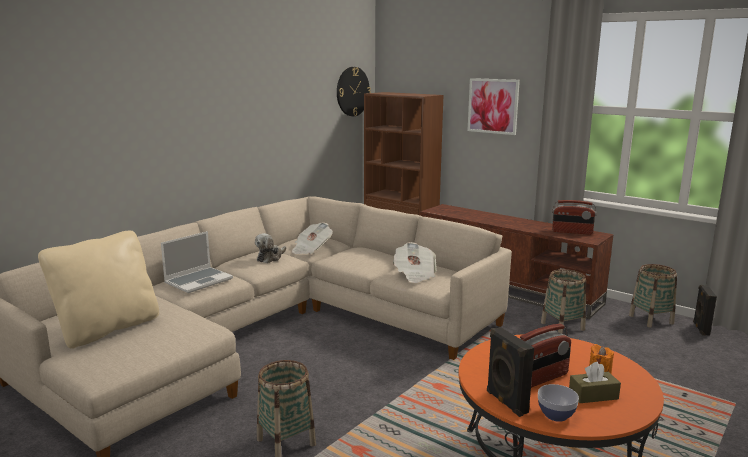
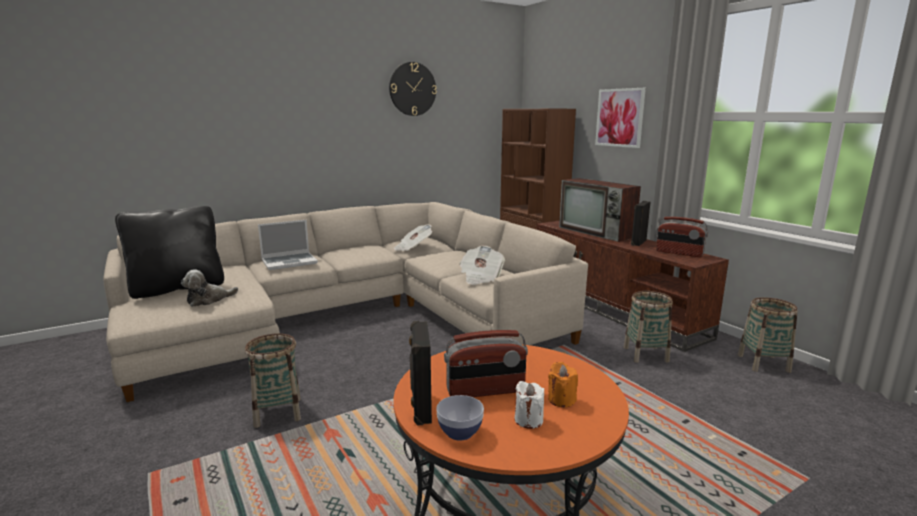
camera: 20 degrees right, 0 degrees up
beige pillow [38,231,159,349] -> black pillow [115,206,224,299]
plush toy [255,233,286,263] -> plush toy moved to [181,269,238,307]
wall clock [337,67,371,116] -> wall clock moved to [389,62,437,116]
brown tissue box [569,362,621,403] -> white candle [515,381,544,429]
black speaker [693,285,717,336] -> black speaker moved to [631,201,650,246]
none -> television [559,178,641,242]

